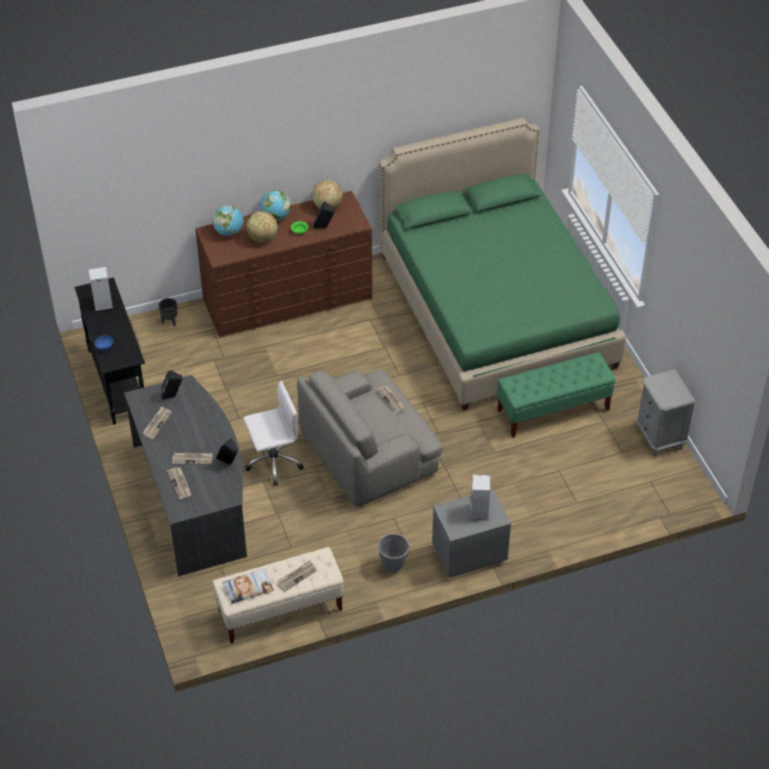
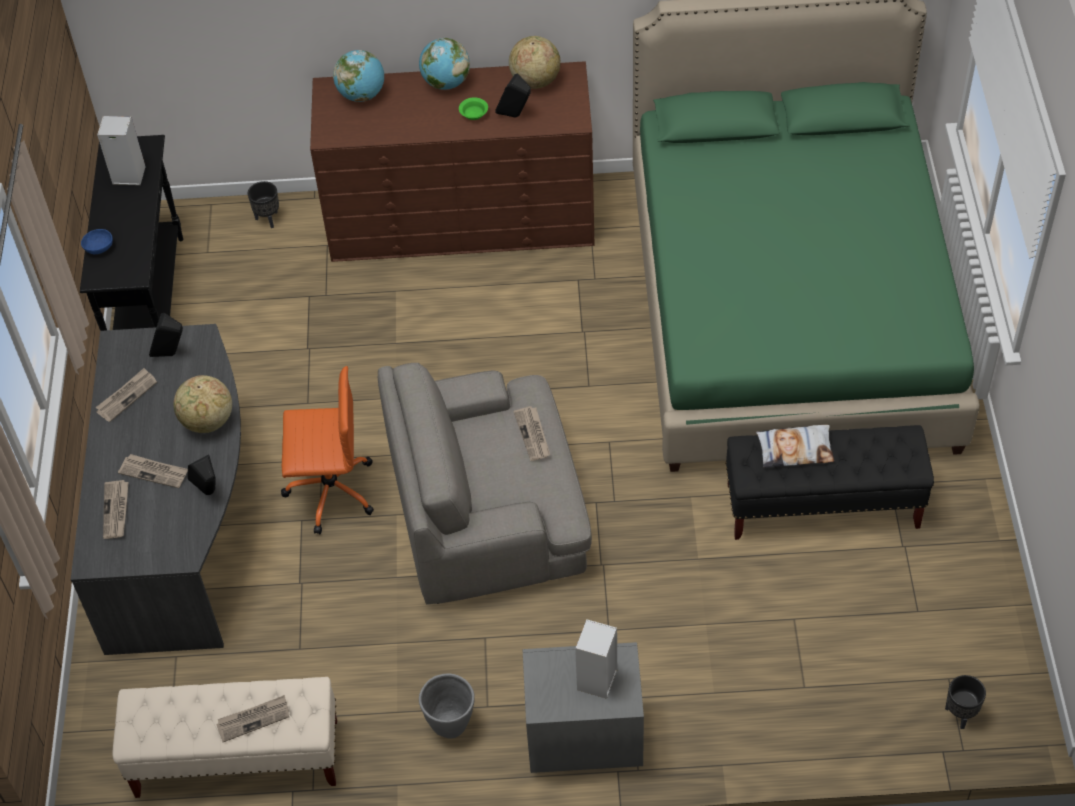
camera: 20 degrees right, 5 degrees up
pillow [222,568,274,604] -> pillow moved to [756,425,834,468]
white office chair [243,380,304,486] -> orange office chair [281,366,374,534]
globe [246,211,278,243] -> globe moved to [173,375,232,433]
green bench [497,352,616,438] -> black bench [725,425,934,540]
grey nightstand [636,369,696,457] -> none
none -> black planter [945,675,986,729]

